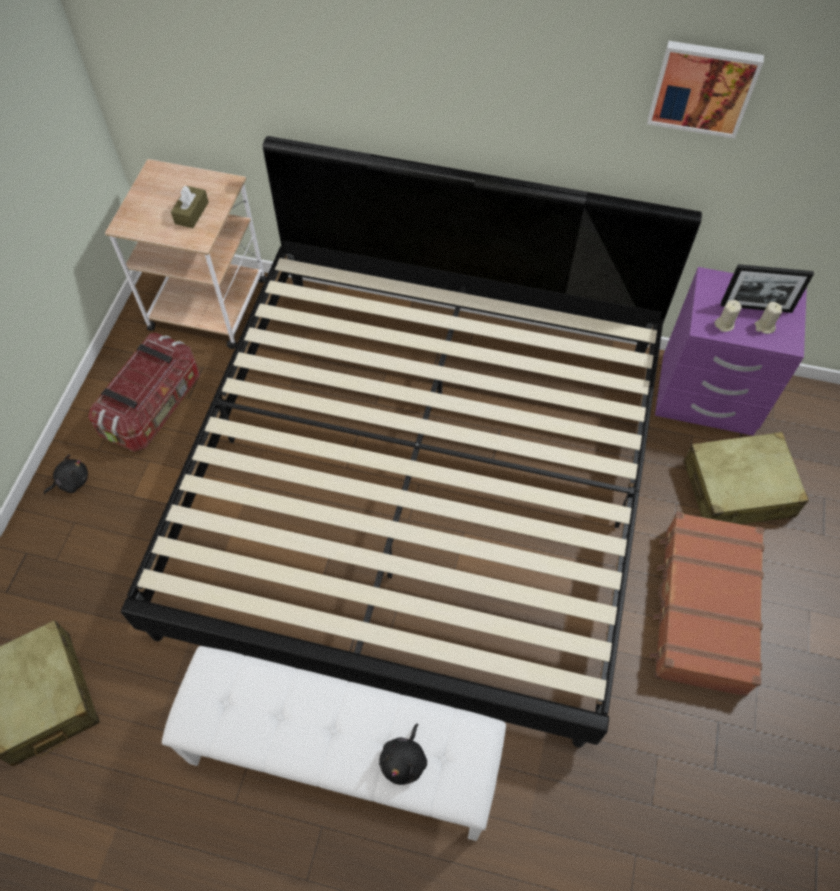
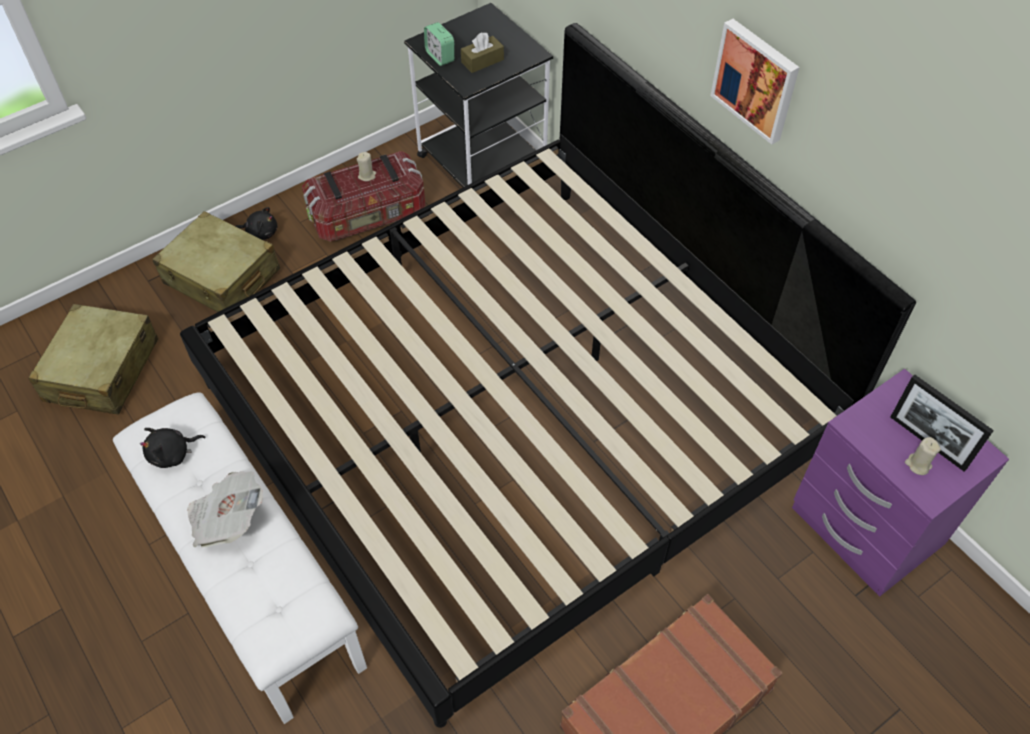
camera: 40 degrees right, 5 degrees down
beige cart [105,159,266,349] -> black cart [404,3,553,187]
black plush toy [379,723,427,785] -> black plush toy moved to [140,428,206,468]
picture [647,41,764,139] -> picture moved to [710,19,800,145]
beige suitcase [683,432,809,524] -> beige suitcase moved to [152,211,280,312]
beige candle [715,300,742,332] -> beige candle moved to [357,152,376,181]
none -> newspaper [187,471,263,548]
none -> alarm clock [424,22,455,66]

